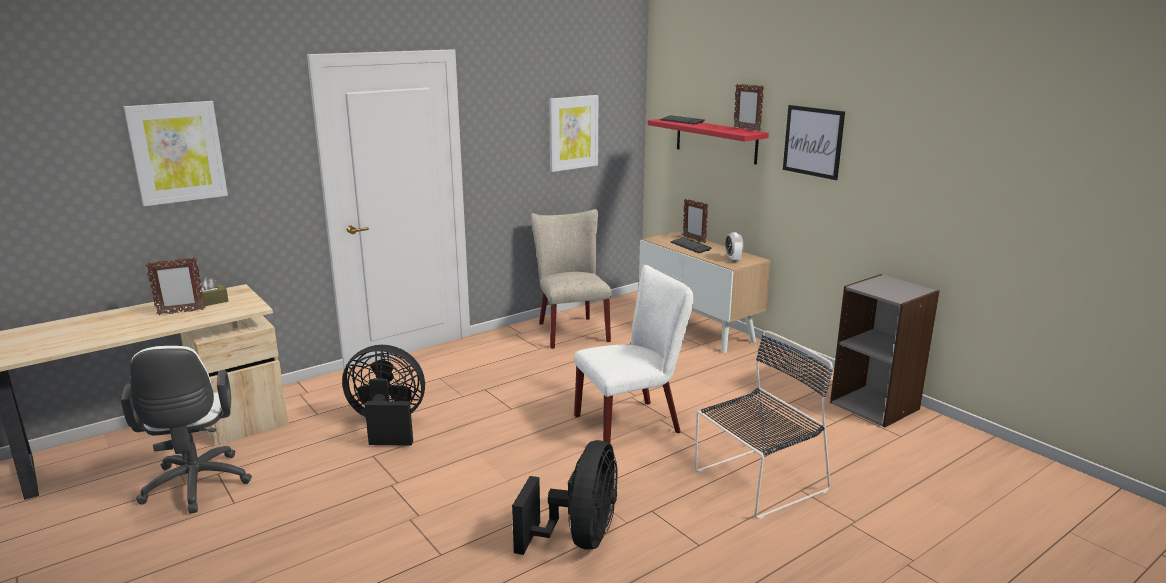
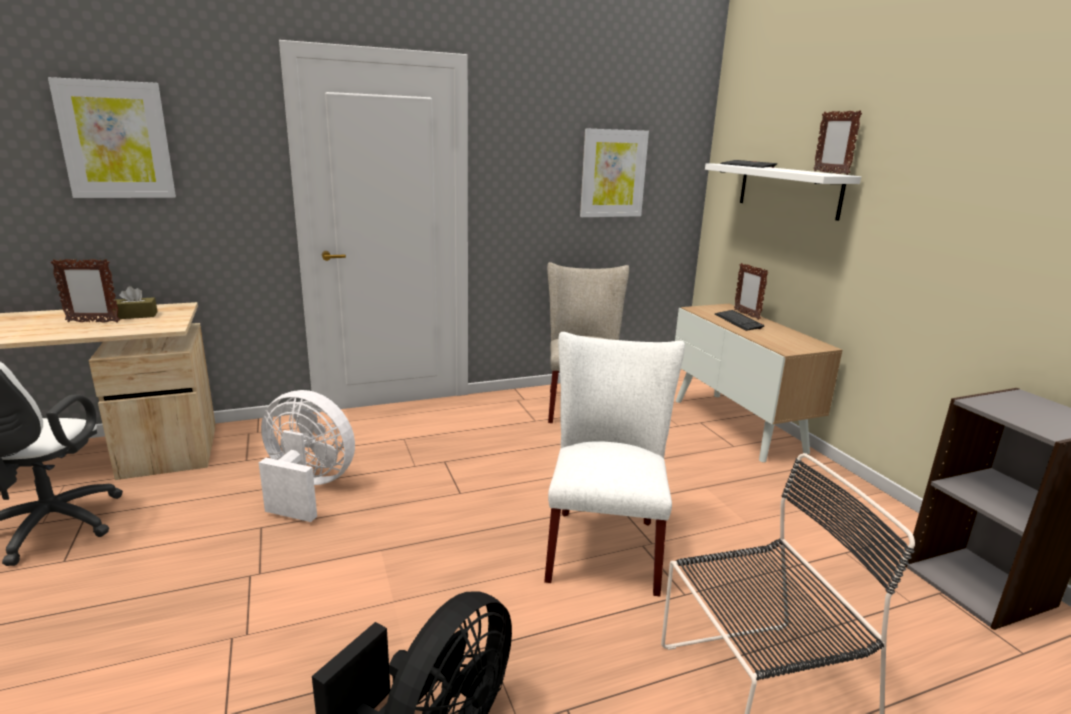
camera: 15 degrees right, 0 degrees up
black fan [342,345,425,446] -> white fan [259,390,355,522]
white chair [574,265,693,444] -> white chair turned 75 degrees counterclockwise [544,332,685,596]
red shelf [648,119,769,165] -> white shelf [705,163,861,221]
alarm clock [725,232,743,262] -> none
picture [783,105,845,180] -> none

